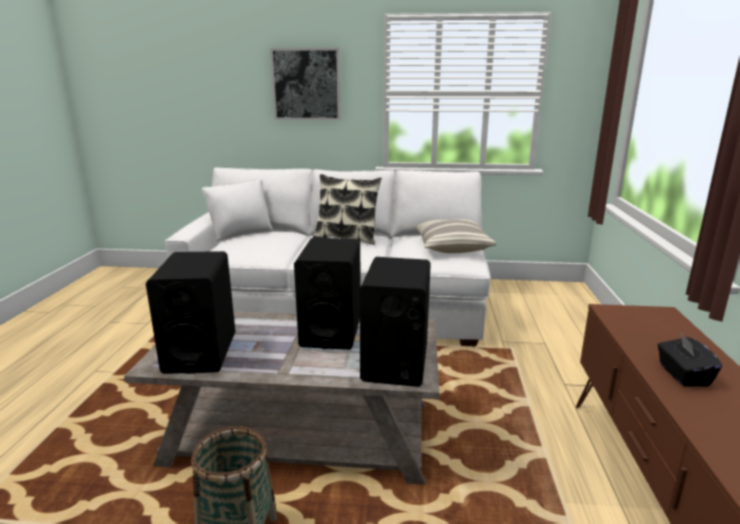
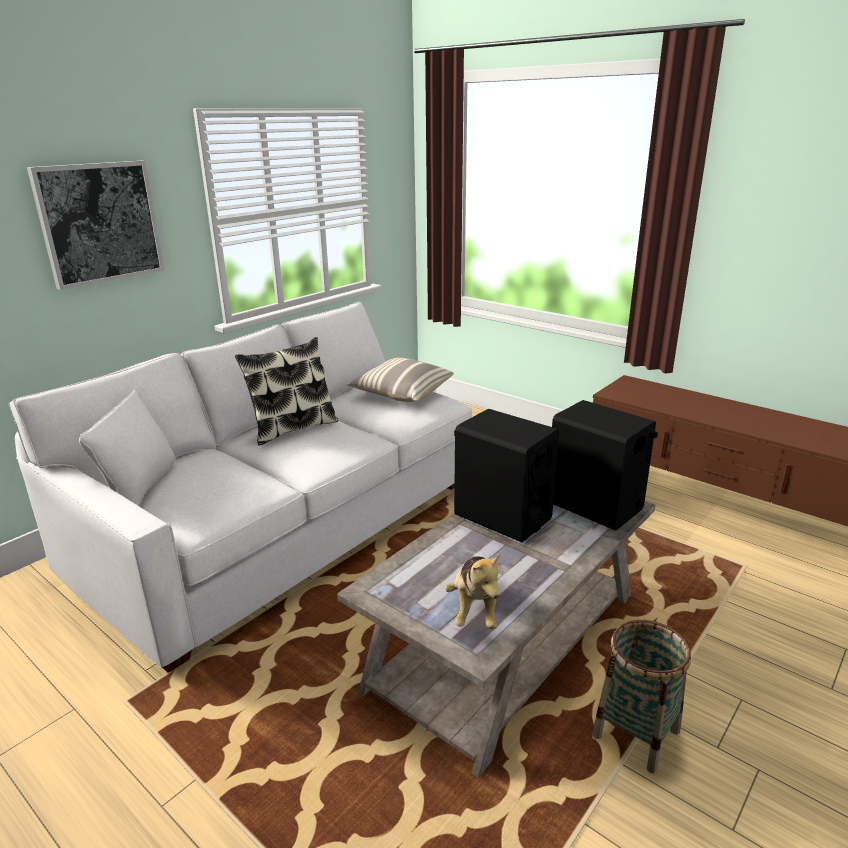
camera: 55 degrees left, 5 degrees up
black speaker [146,251,235,374] -> plush toy [445,552,501,629]
black tissue box [658,332,722,386] -> none

